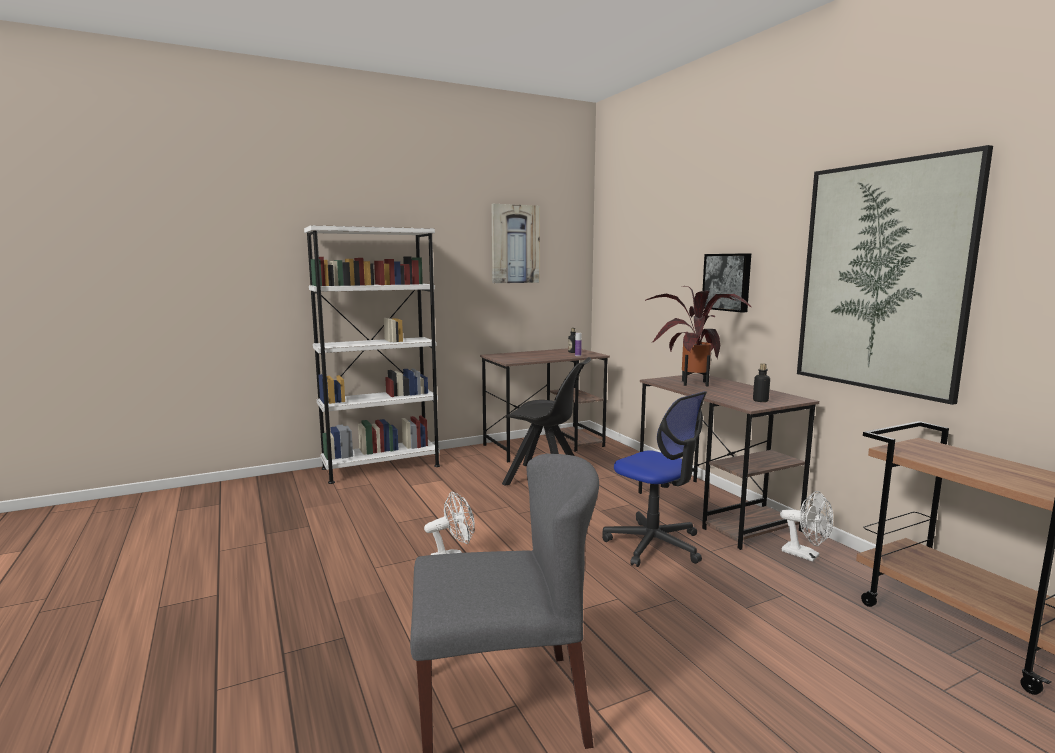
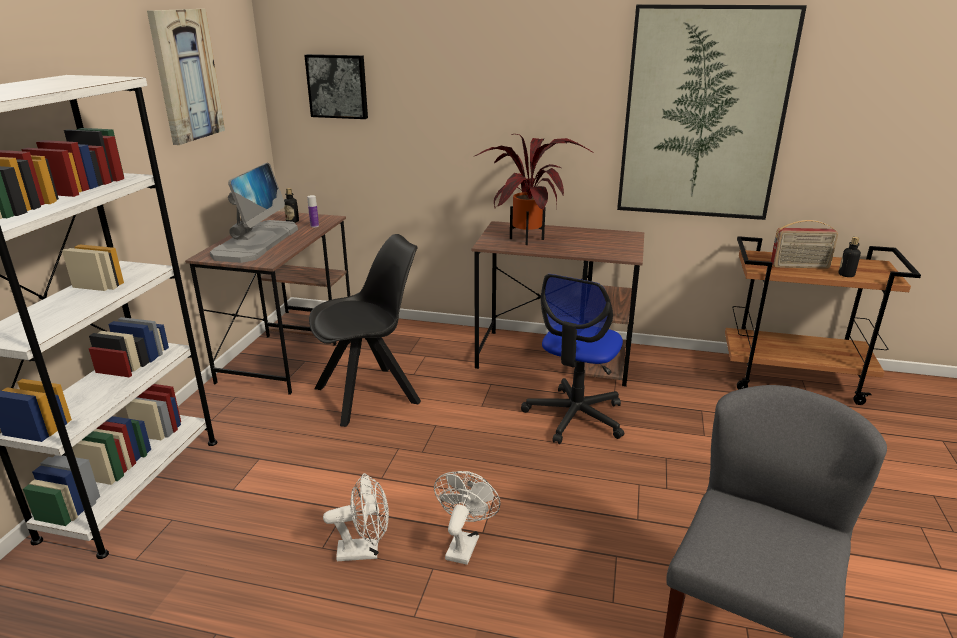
camera: 50 degrees left, 15 degrees up
office chair [602,391,707,567] -> office chair turned 120 degrees clockwise [521,274,624,444]
picture [702,253,751,313] -> picture moved to [304,54,368,119]
bottle [753,363,770,402] -> bottle moved to [838,237,861,277]
white fan [780,491,834,562] -> white fan moved to [323,473,389,561]
none -> monitor [210,163,298,263]
none -> radio [770,220,838,269]

